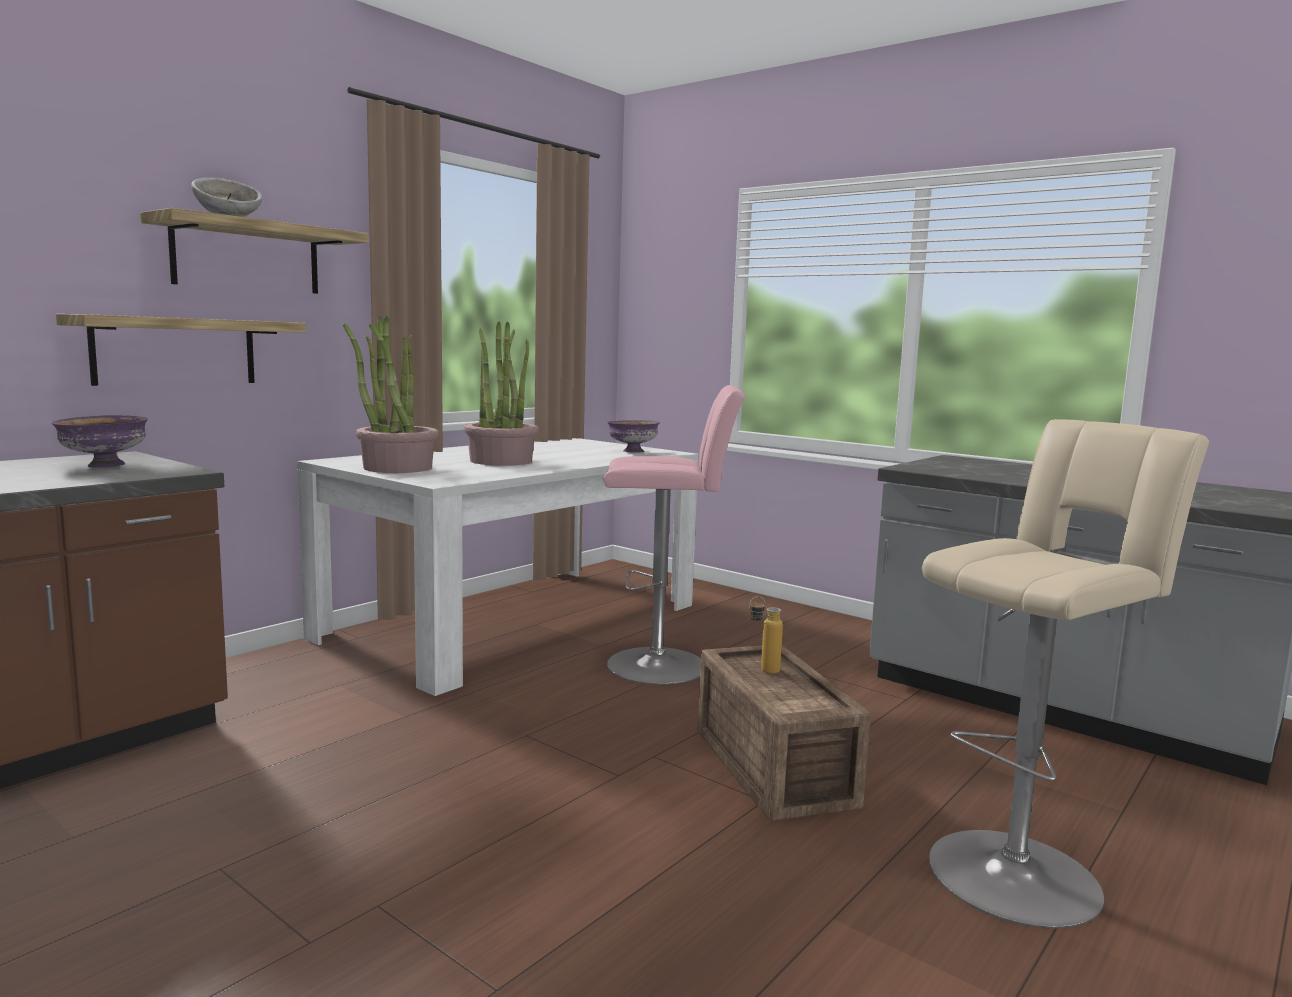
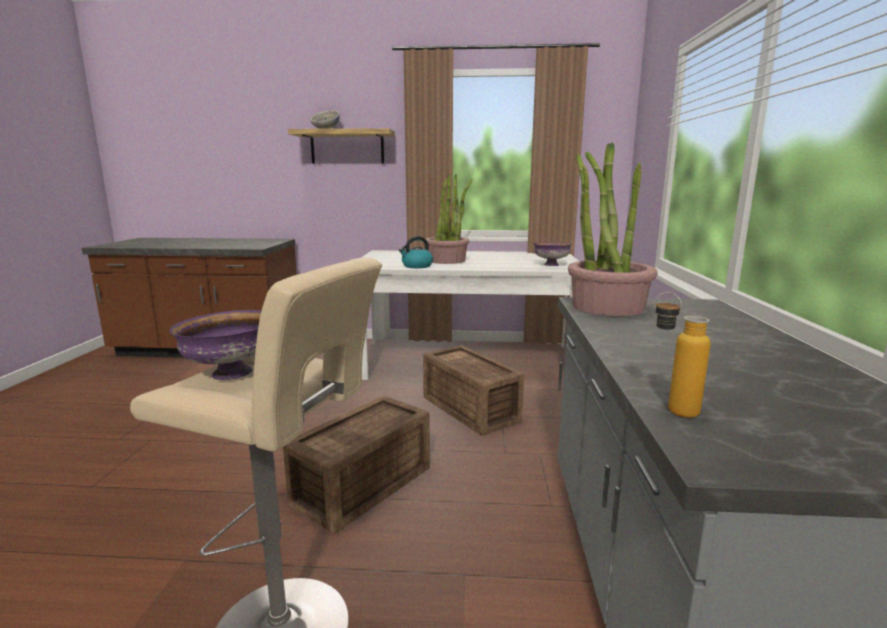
camera: 55 degrees right, 5 degrees up
purple bowl [51,415,148,467] -> purple bowl moved to [170,310,261,380]
shelf [56,314,306,386] -> none
potted plant [343,316,439,473] -> potted plant moved to [568,142,658,316]
pink stool [603,385,746,685] -> crate [423,345,524,435]
bottle [749,596,783,674] -> bottle moved to [655,292,711,418]
none -> kettle [399,236,433,268]

